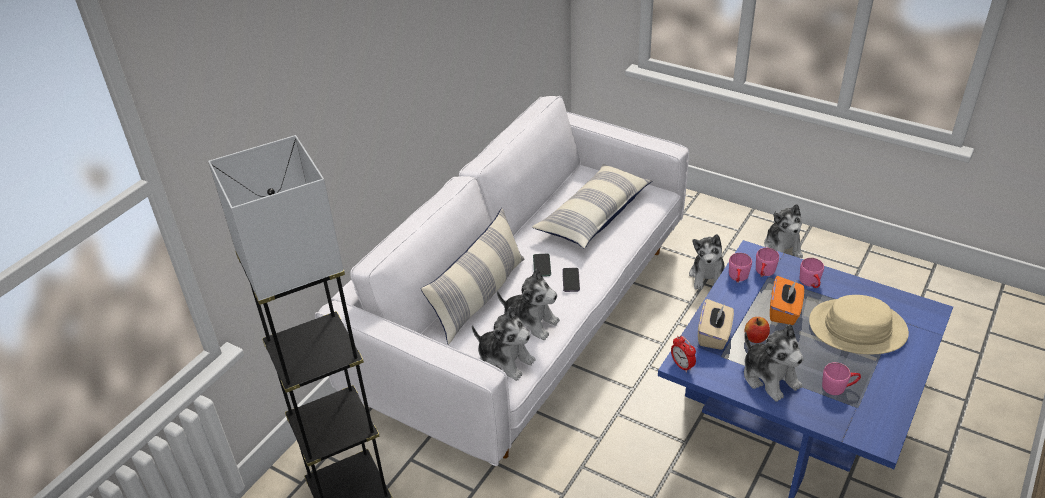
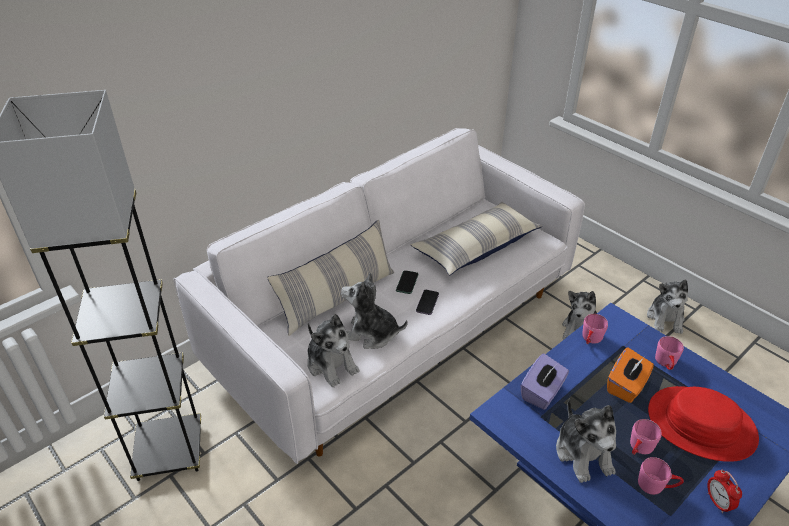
camera: 15 degrees right, 0 degrees up
plush toy [497,269,560,340] -> plush toy turned 150 degrees clockwise [341,273,408,349]
alarm clock [671,336,696,373] -> alarm clock moved to [707,470,742,513]
beige tissue box [698,299,734,350] -> purple tissue box [521,354,569,410]
apple [744,317,770,343] -> none
pink mug [756,248,779,277] -> pink mug moved to [630,419,662,455]
beige hat [809,295,909,354] -> red hat [648,386,759,462]

